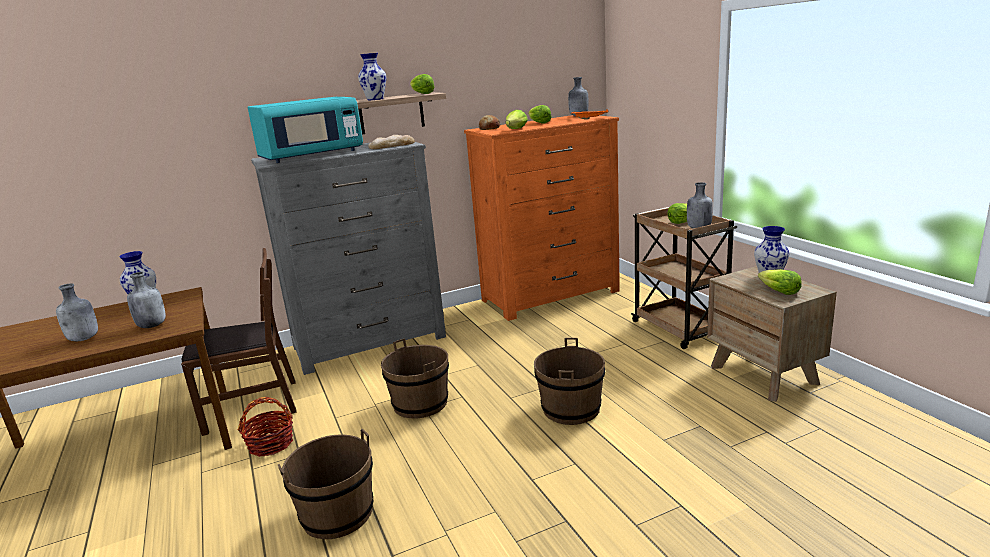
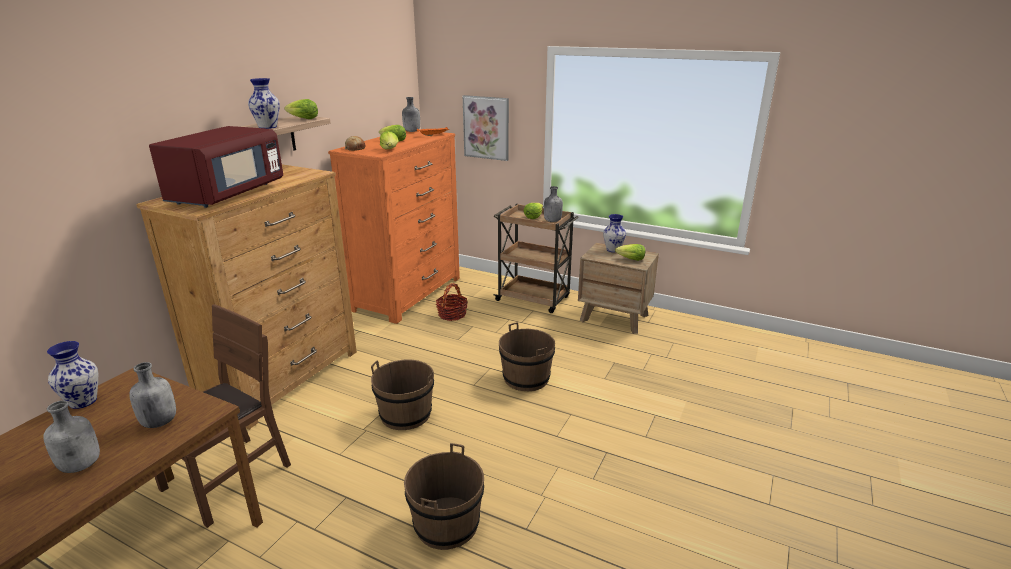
camera: 40 degrees left, 5 degrees up
basket [238,397,293,457] -> basket moved to [436,283,468,321]
turquoise microwave [248,97,363,163] -> red microwave [149,126,283,208]
grey dresser [251,142,446,375] -> brown dresser [137,164,357,429]
bread [368,135,415,149] -> none
none -> picture [463,95,509,161]

